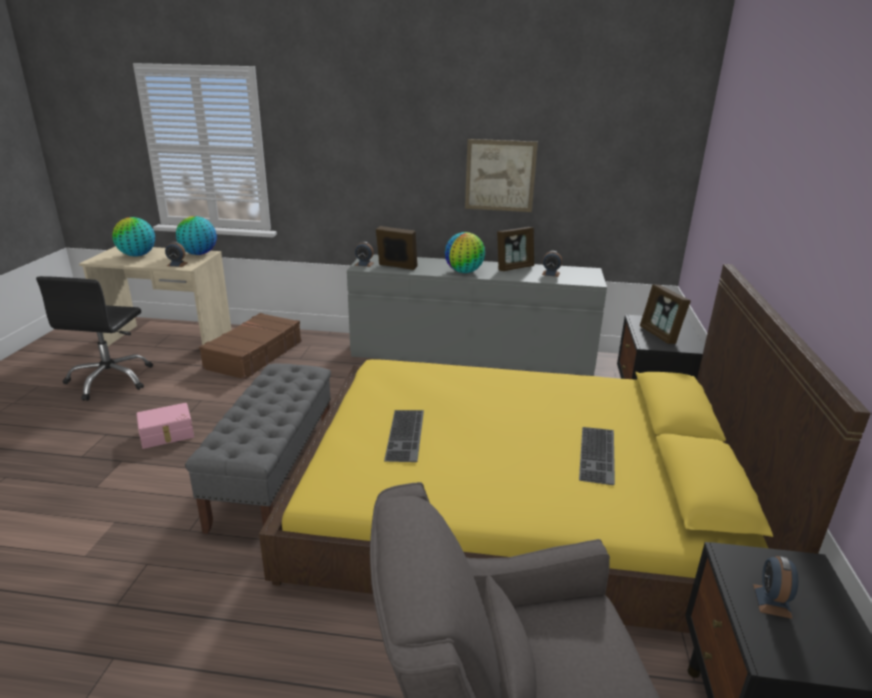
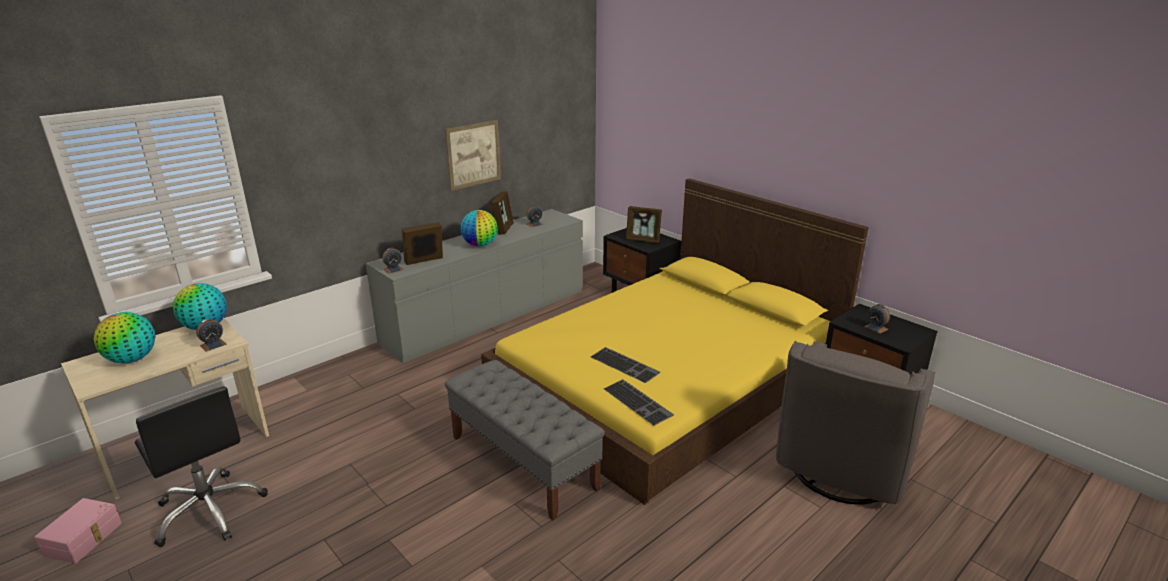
camera: 50 degrees left, 0 degrees up
pink storage box [136,403,194,449] -> pink storage box moved to [34,498,122,564]
brown suitcase [199,313,302,380] -> none
keyboard [579,427,615,485] -> keyboard moved to [604,379,674,426]

